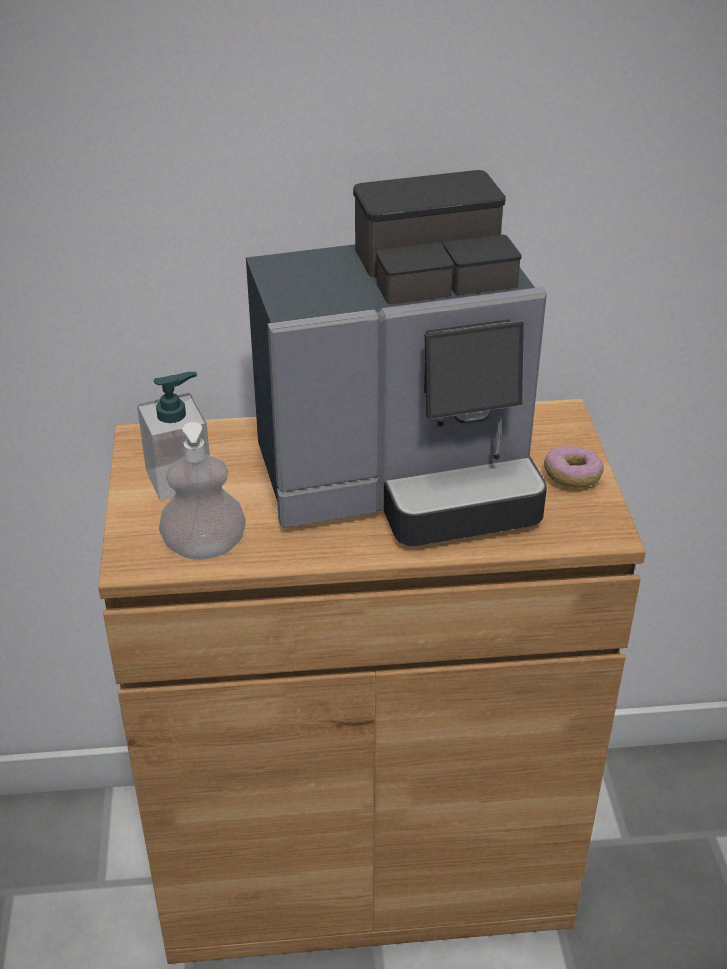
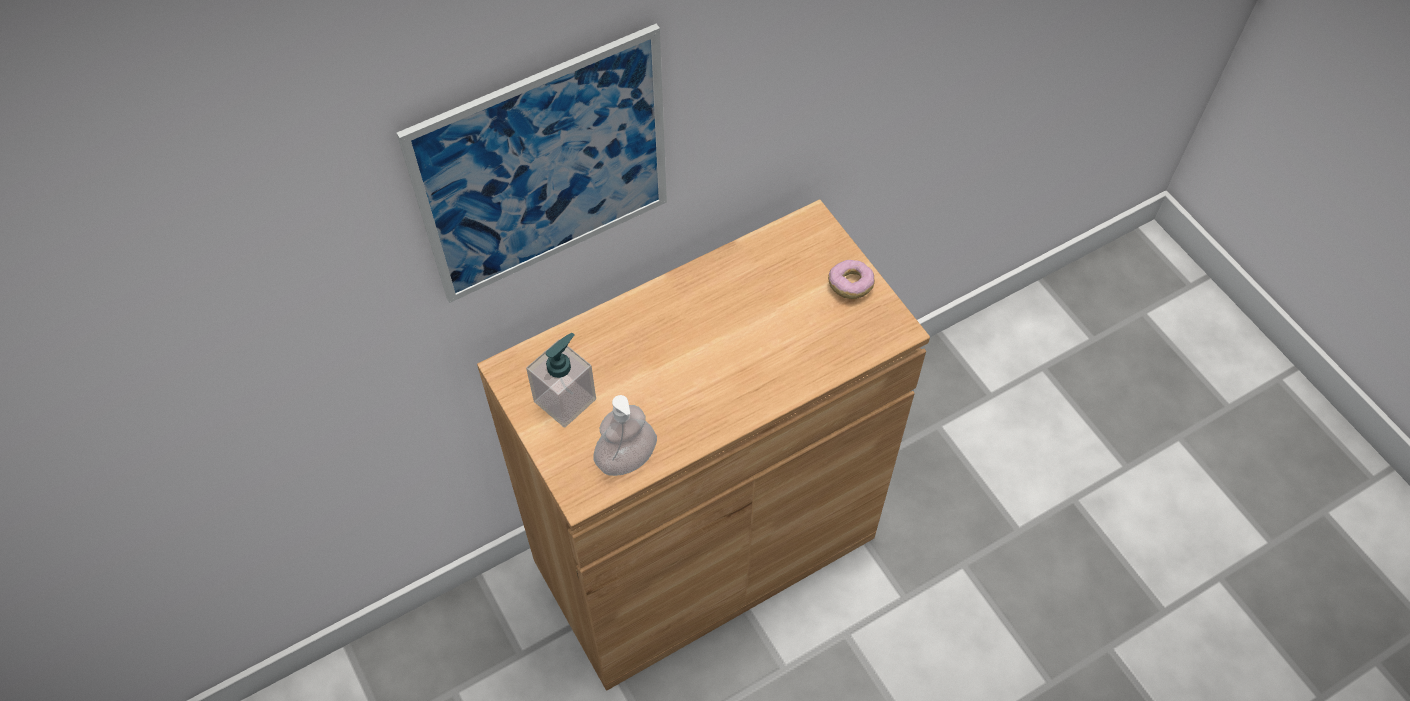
camera: 25 degrees left, 20 degrees up
coffee machine [246,170,547,546] -> none
none -> picture [397,24,667,303]

